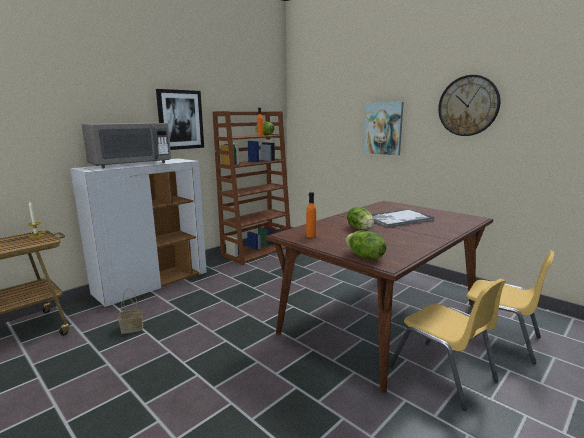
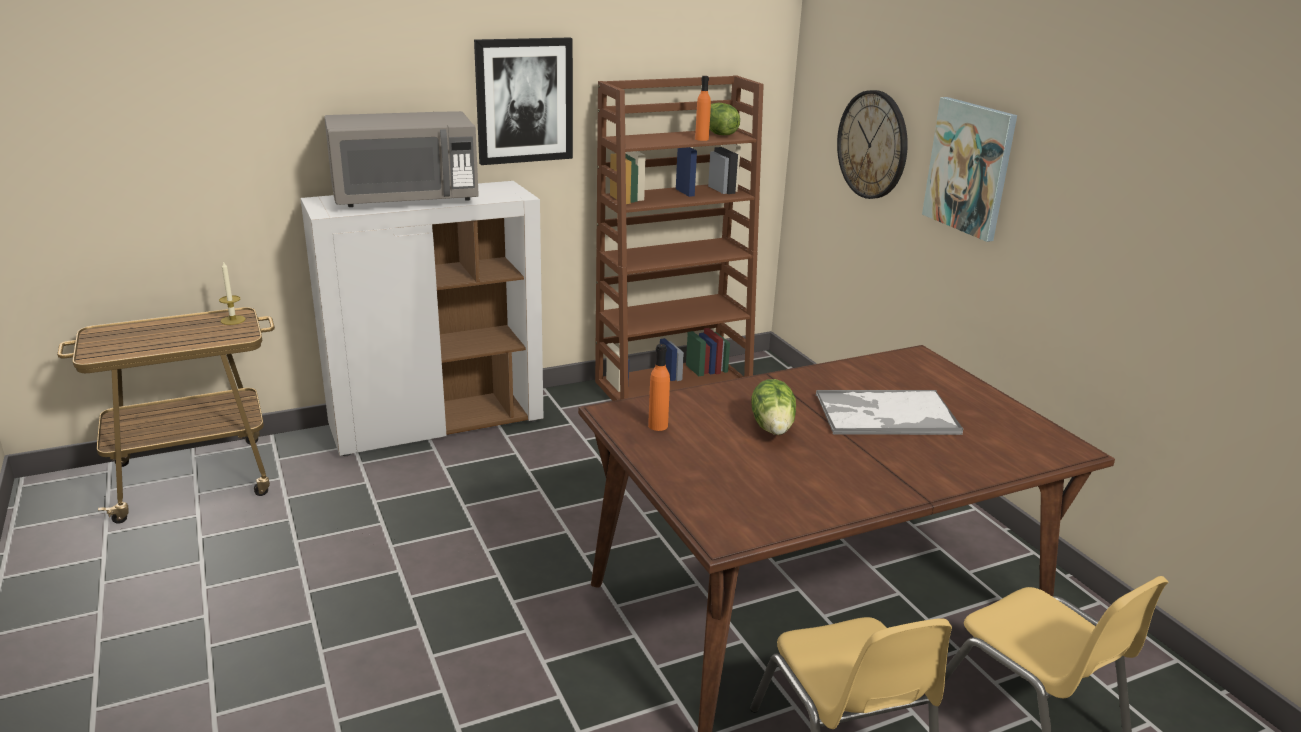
camera: 20 degrees right, 10 degrees up
basket [118,288,143,334] -> none
lettuce [345,231,387,260] -> none
wall clock [438,75,500,136] -> wall clock moved to [837,90,908,199]

